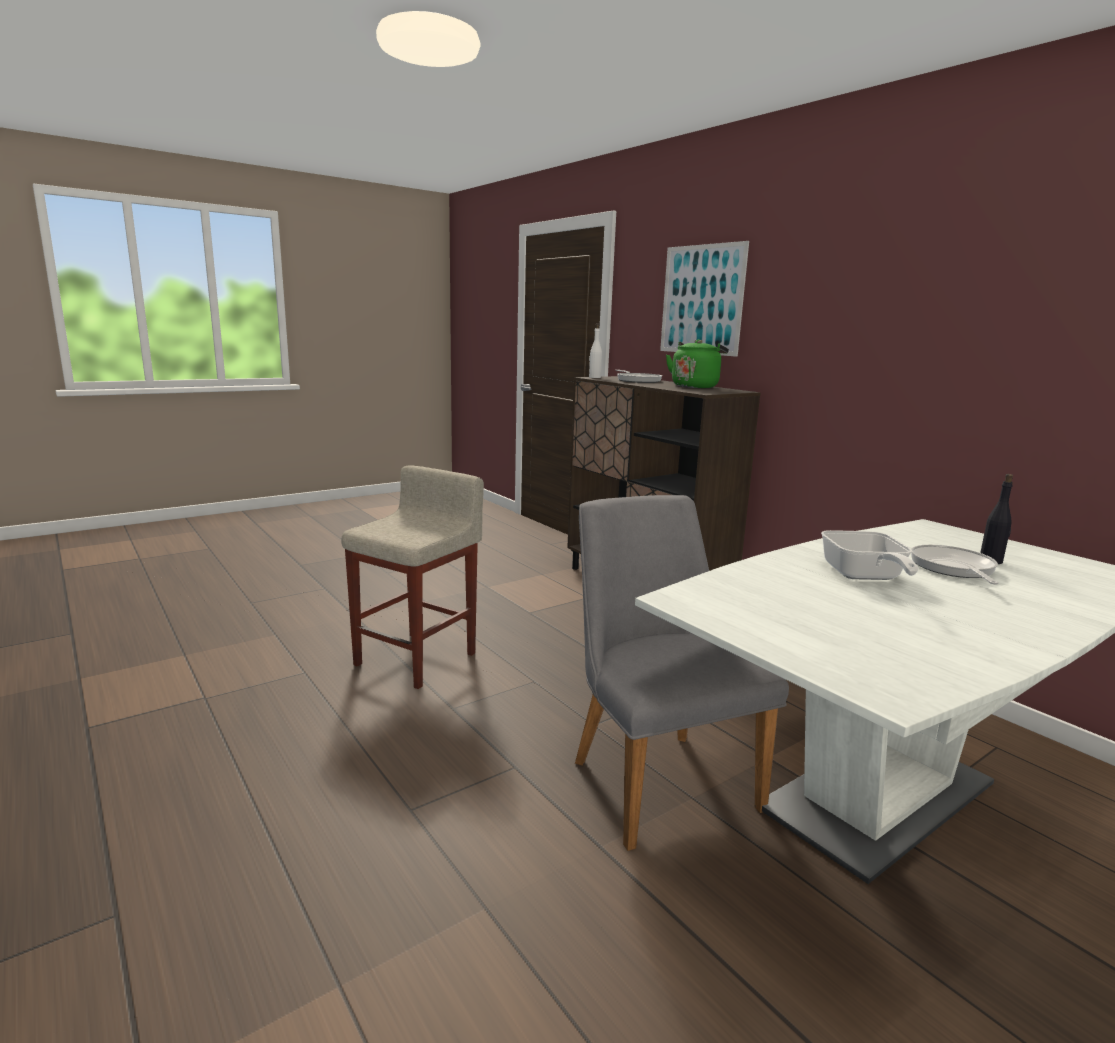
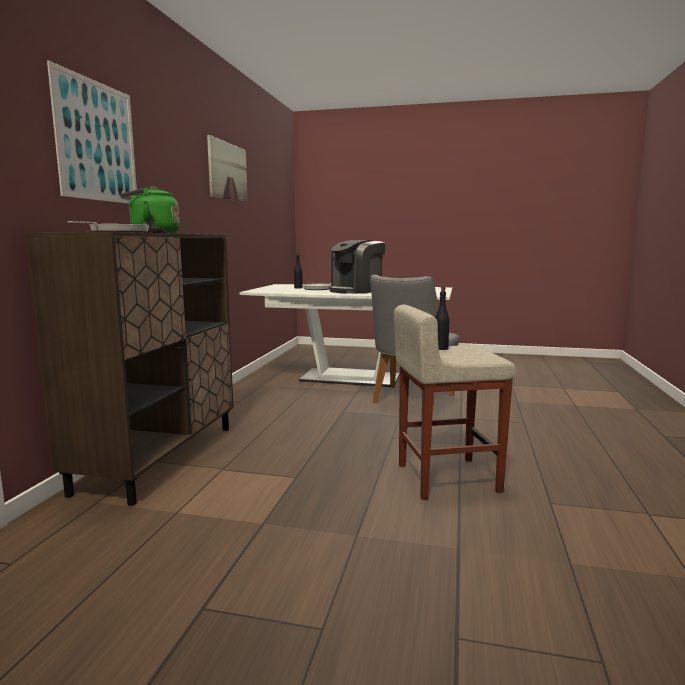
camera: 130 degrees left, 5 degrees down
white bottle [589,324,602,378] -> none
frying pan [821,530,918,580] -> coffee machine [329,240,386,294]
none -> picture [207,135,248,203]
none -> black bottle [435,286,449,350]

